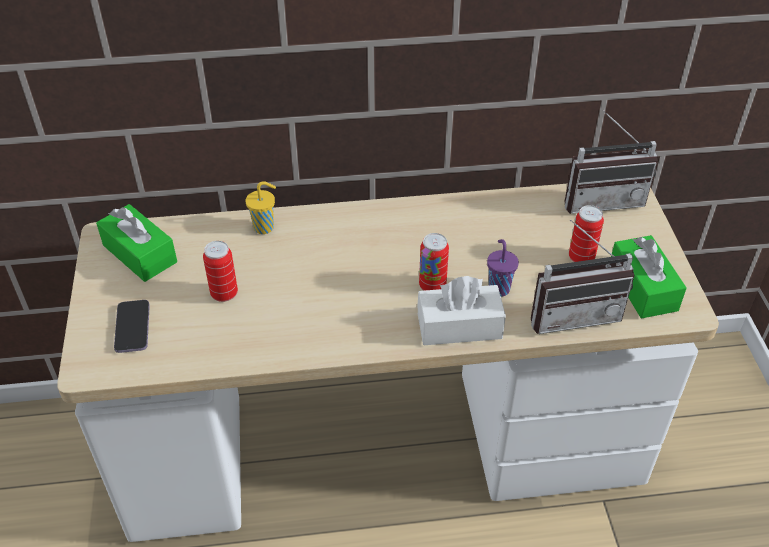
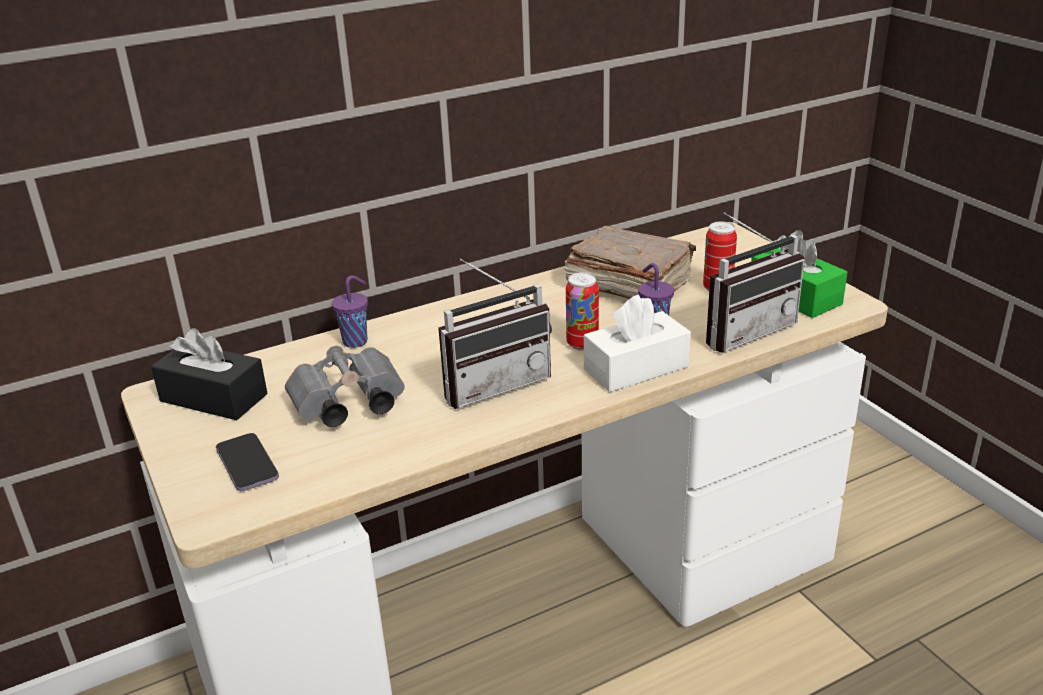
camera: 20 degrees left, 15 degrees down
green tissue box [96,204,177,282] -> black tissue box [151,328,268,420]
can [203,241,238,302] -> grey binoculars [285,346,405,427]
yellow cup [245,181,276,234] -> purple cup [332,275,368,348]
radio [564,110,658,214] -> radio moved to [438,259,552,409]
none -> brown book [565,225,696,299]

